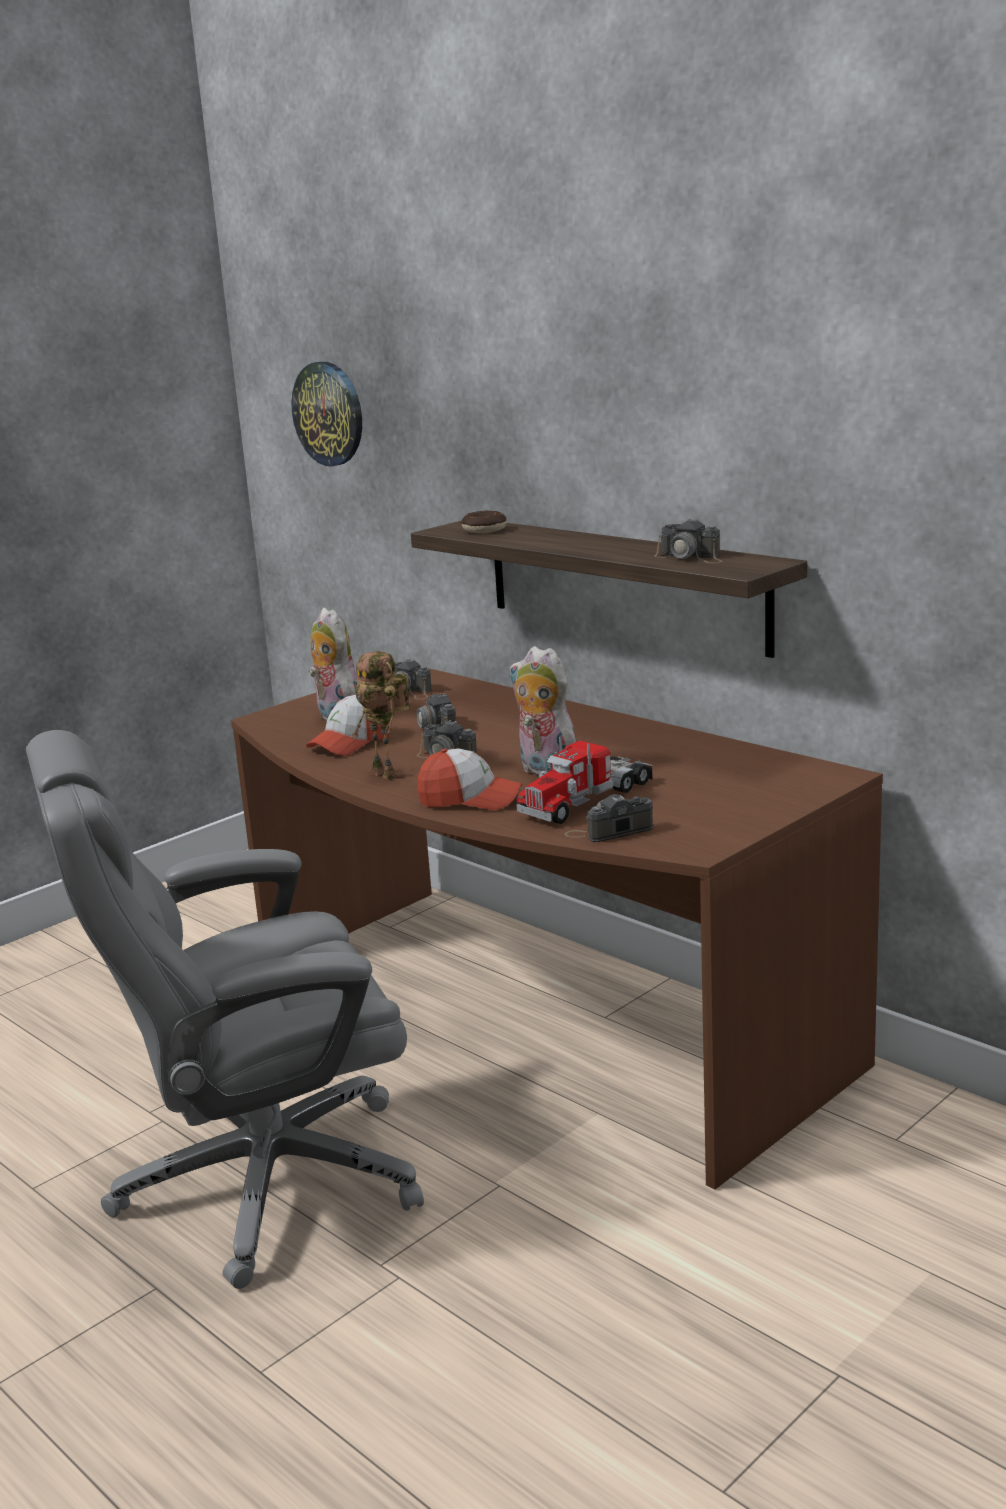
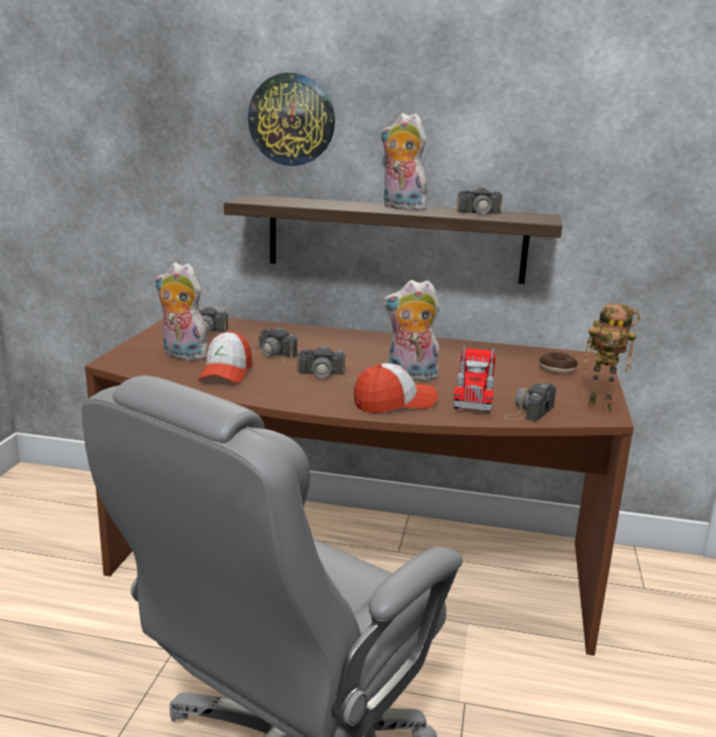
camera: 35 degrees left, 0 degrees up
wall clock [291,362,362,467] -> wall clock moved to [248,73,335,166]
toy robot [352,651,410,780] -> toy robot moved to [583,303,640,411]
donut [461,511,507,534] -> donut moved to [539,352,578,374]
none -> plush toy [381,113,427,211]

